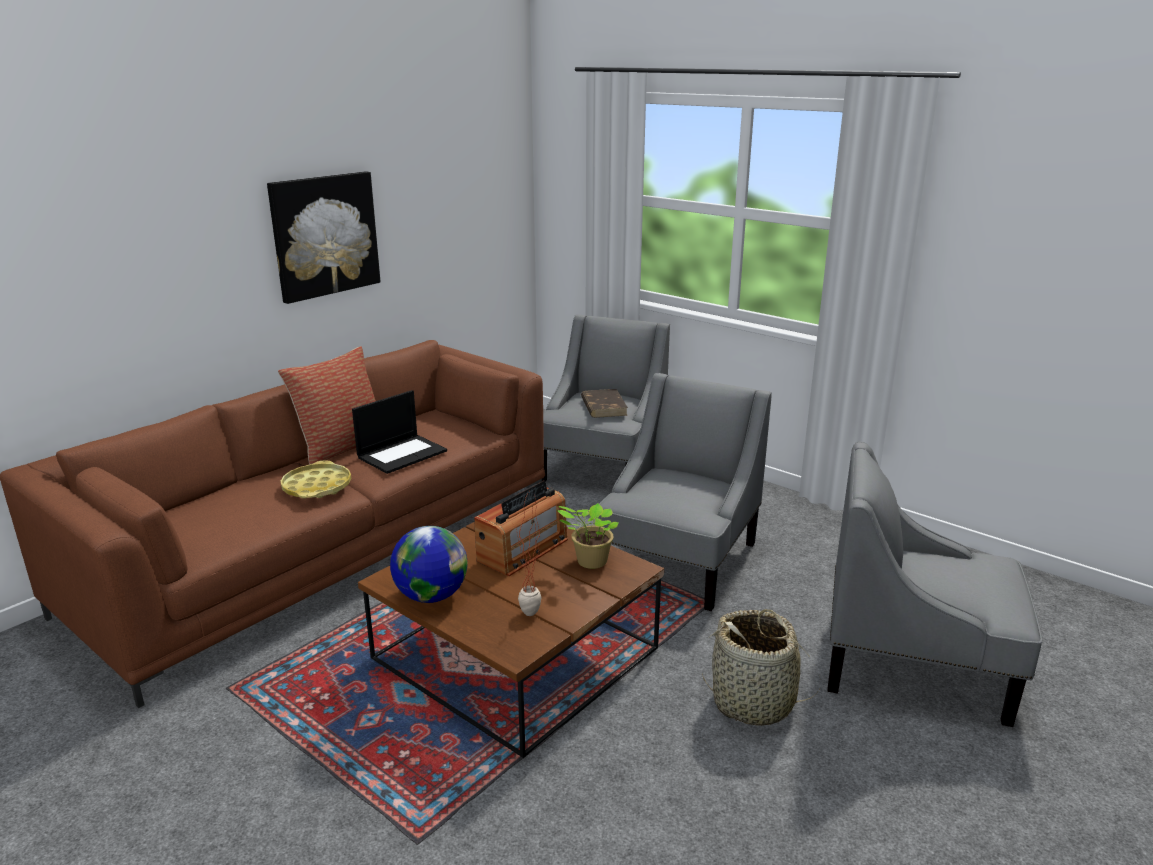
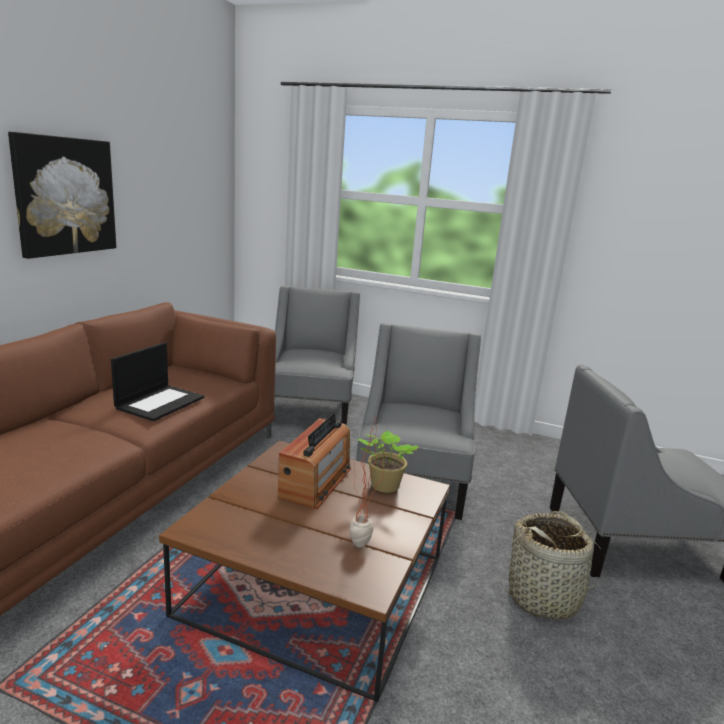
camera: 20 degrees left, 5 degrees down
pillow [278,346,376,465] -> none
yellow tray [281,460,351,499] -> none
globe [390,526,468,603] -> none
brown book [581,389,628,418] -> none

